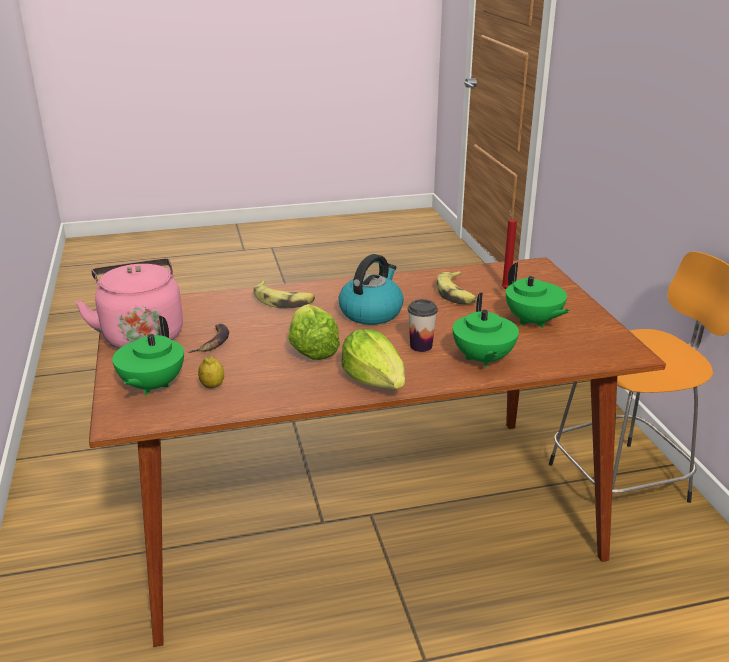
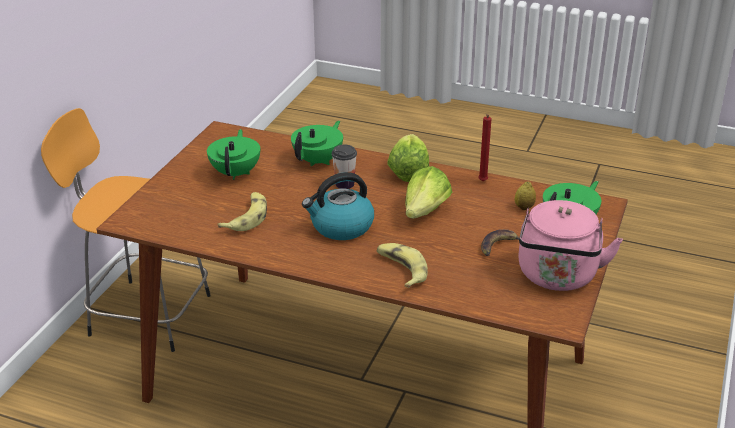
camera: 145 degrees left, 5 degrees up
red candle [502,210,517,289] -> red candle moved to [478,114,492,181]

